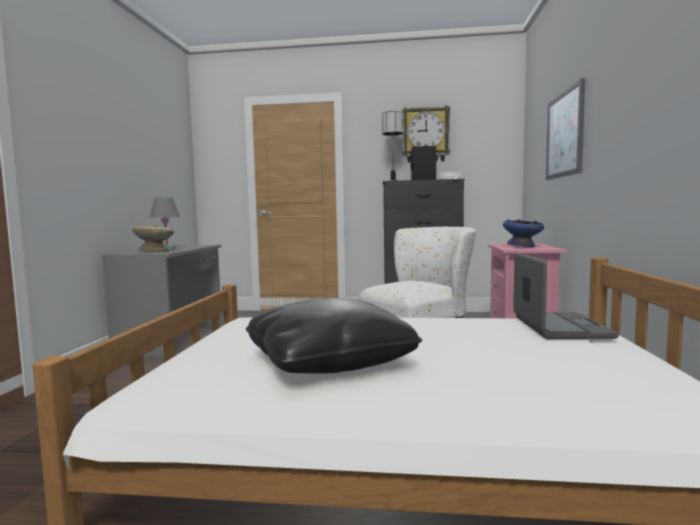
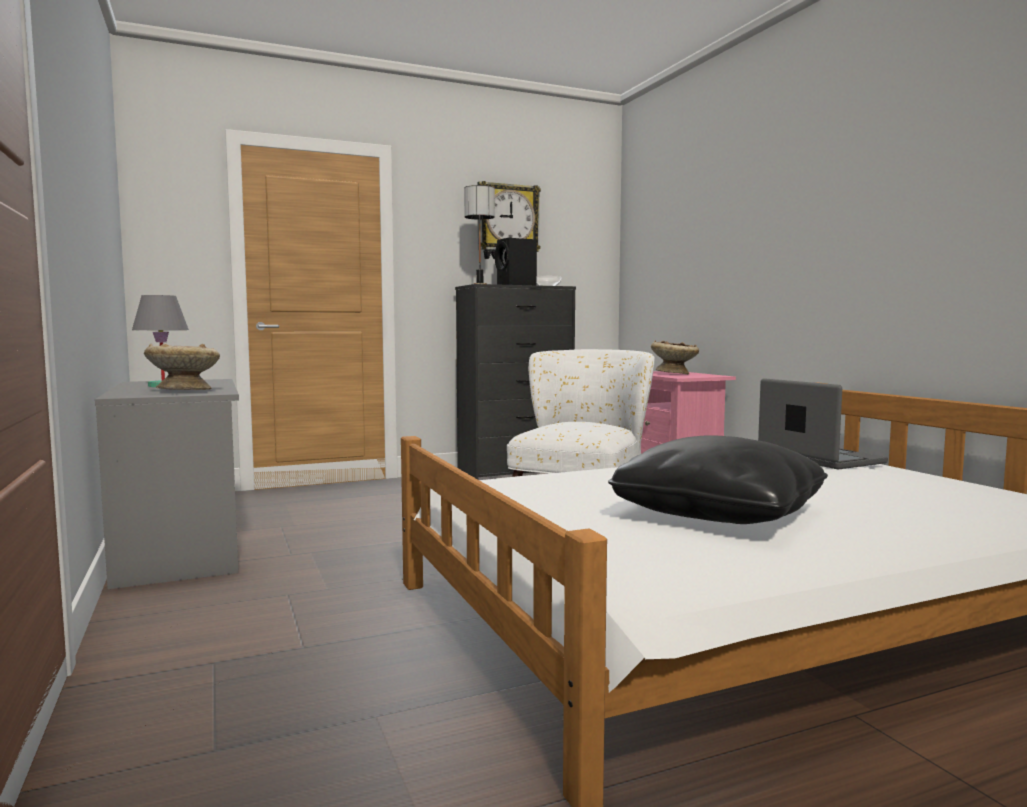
camera: 30 degrees left, 0 degrees up
blue bowl [503,219,544,247] -> beige bowl [651,341,699,374]
picture [546,78,585,180] -> none

